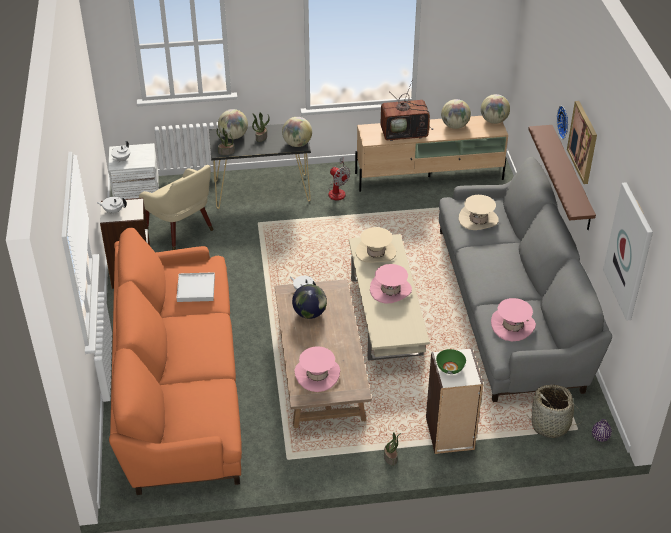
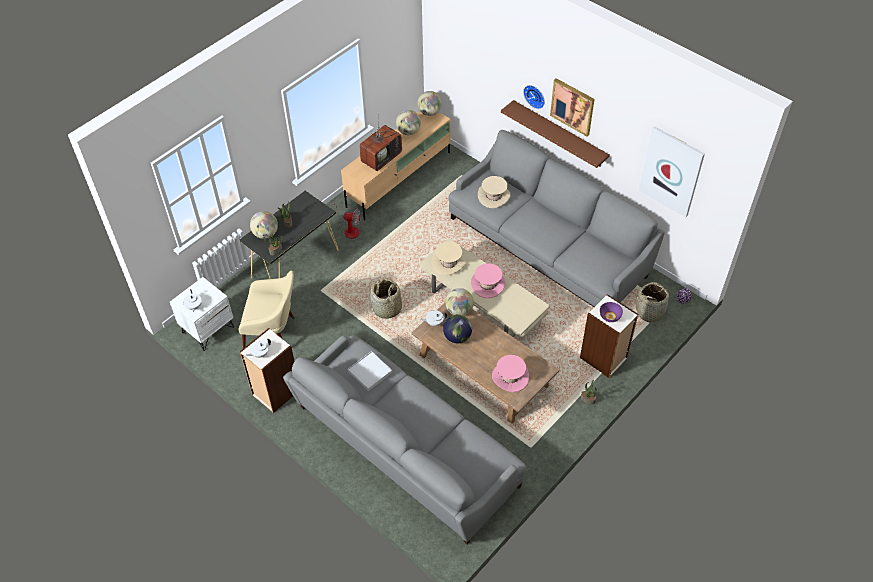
camera: 40 degrees left, 10 degrees up
orange sofa [109,228,242,495] -> grey sofa [283,335,526,544]
globe [282,117,312,147] -> globe moved to [445,288,474,316]
green bowl [436,349,466,374] -> purple bowl [600,302,623,322]
pink hat [491,298,536,341] -> none
none -> basket [370,278,402,319]

